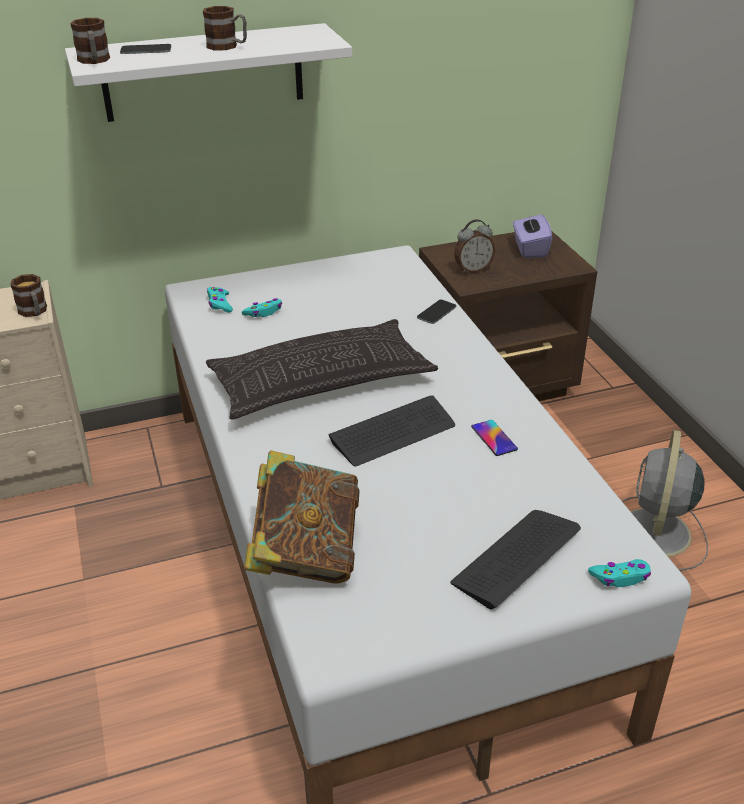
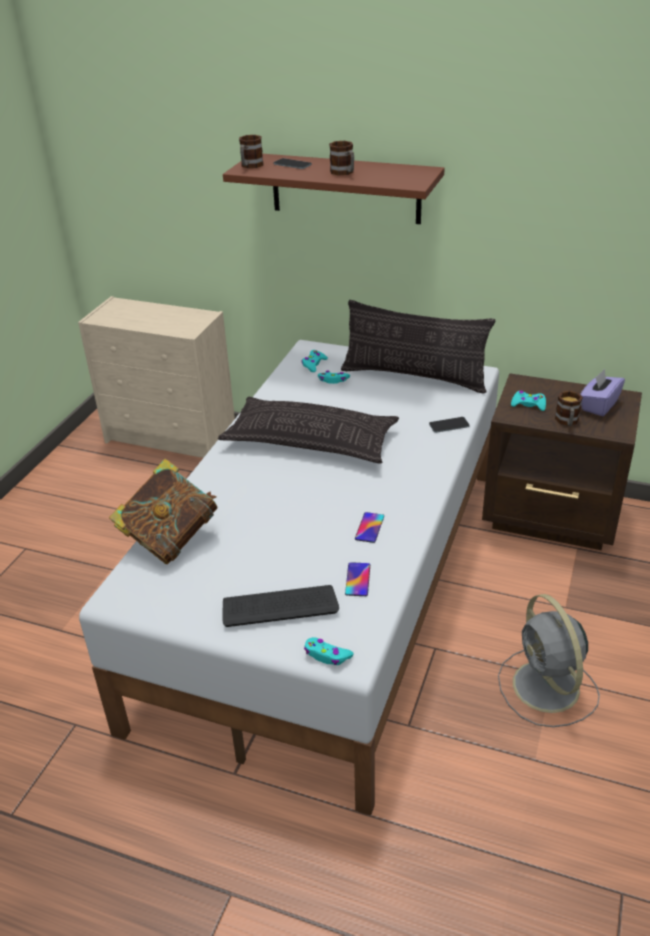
camera: 40 degrees right, 0 degrees up
mug [10,274,47,317] -> mug moved to [555,391,583,426]
white shelf [65,23,352,122] -> brown shelf [223,154,445,224]
keyboard [328,395,455,466] -> none
alarm clock [454,219,495,273] -> turquoise game controller [511,391,546,411]
grey fan [622,430,708,571] -> grey fan turned 75 degrees counterclockwise [498,594,600,727]
none -> pillow [341,300,495,394]
none -> phone [345,562,370,596]

